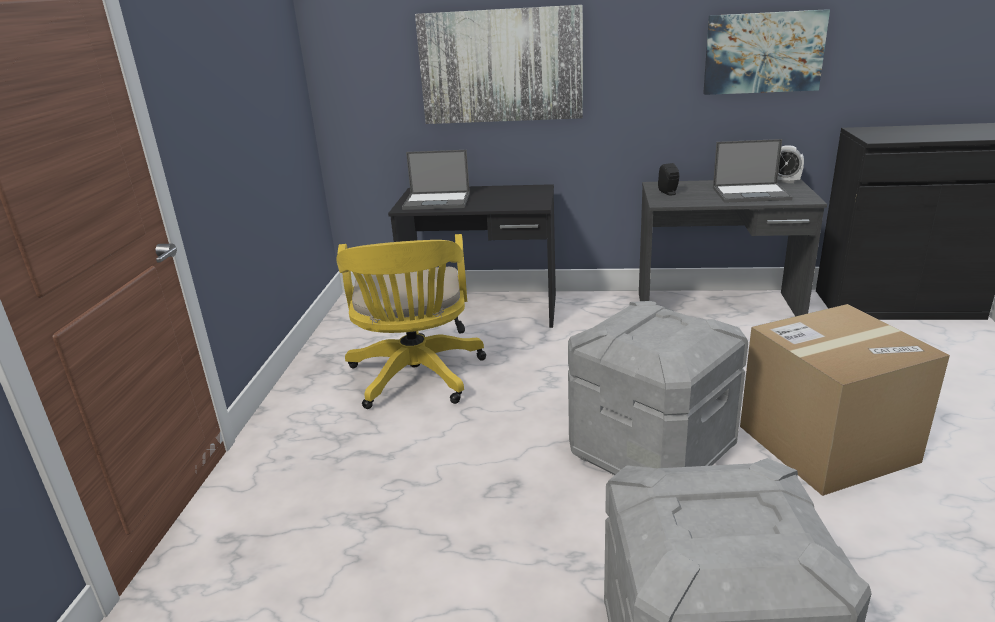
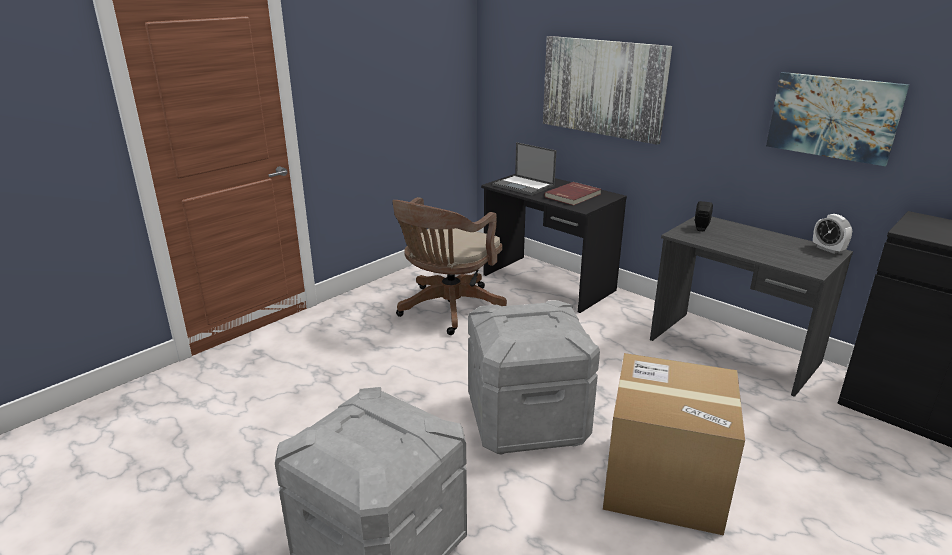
camera: 35 degrees right, 0 degrees up
yellow office chair [336,234,486,409] -> brown office chair [392,197,507,335]
laptop [713,139,793,203] -> none
none -> red book [544,182,601,206]

